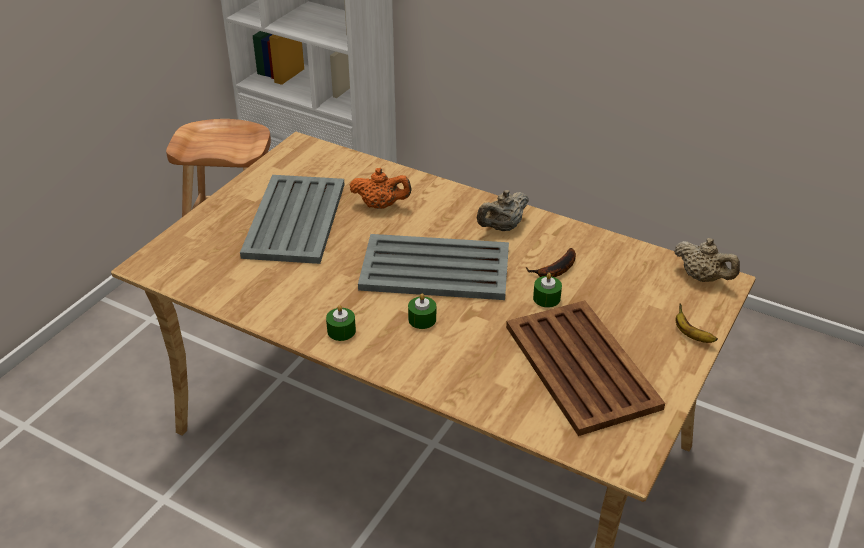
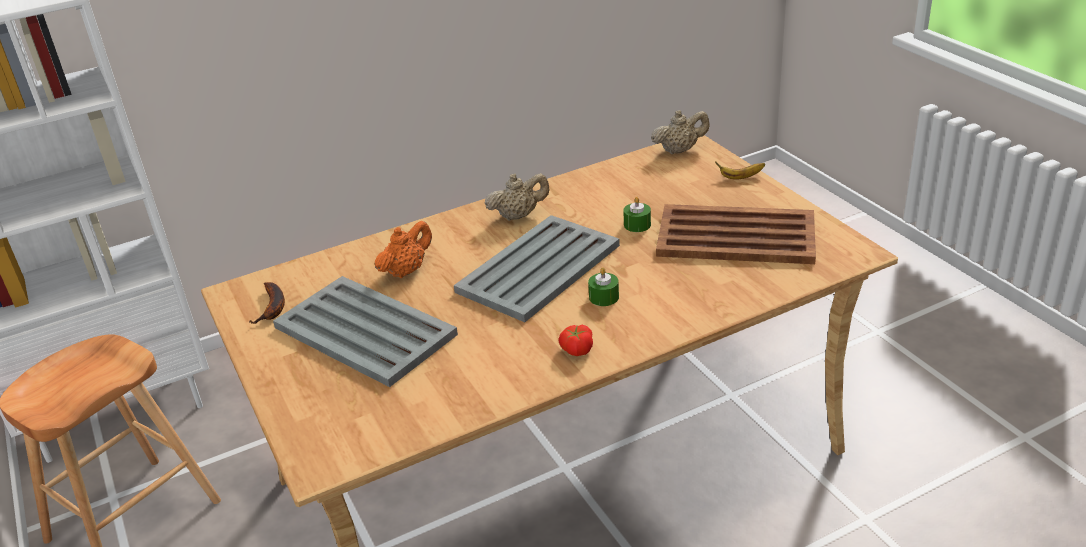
camera: 55 degrees left, 5 degrees down
green candle [326,305,356,341] -> tomato [559,325,593,356]
beige teapot [477,190,529,231] -> beige teapot turned 105 degrees counterclockwise [484,173,549,221]
banana [526,248,576,277] -> banana moved to [250,282,285,324]

